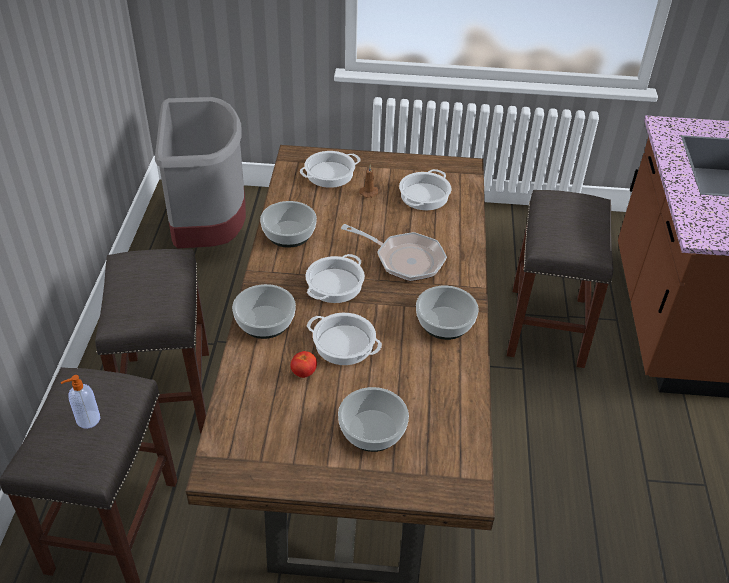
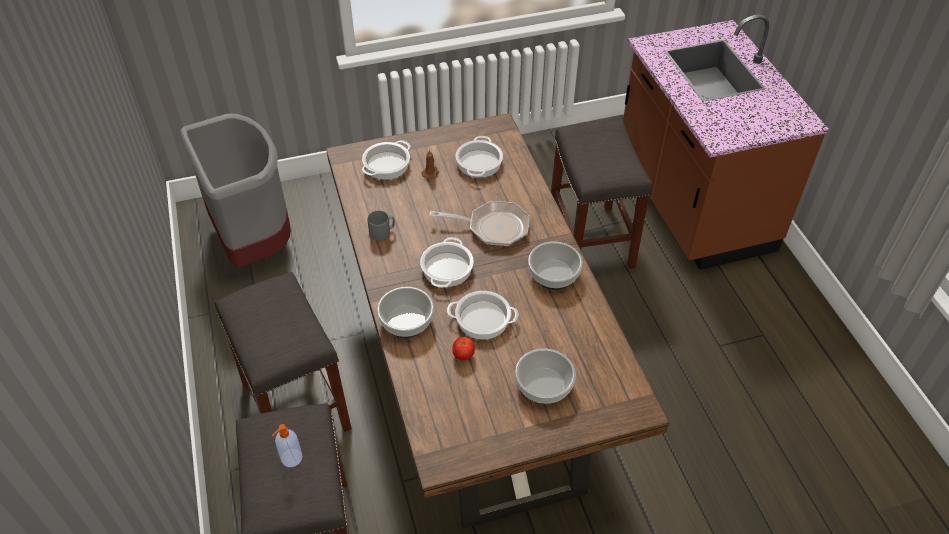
camera: 20 degrees left, 5 degrees up
bowl [260,201,317,248] -> grey mug [367,210,395,241]

